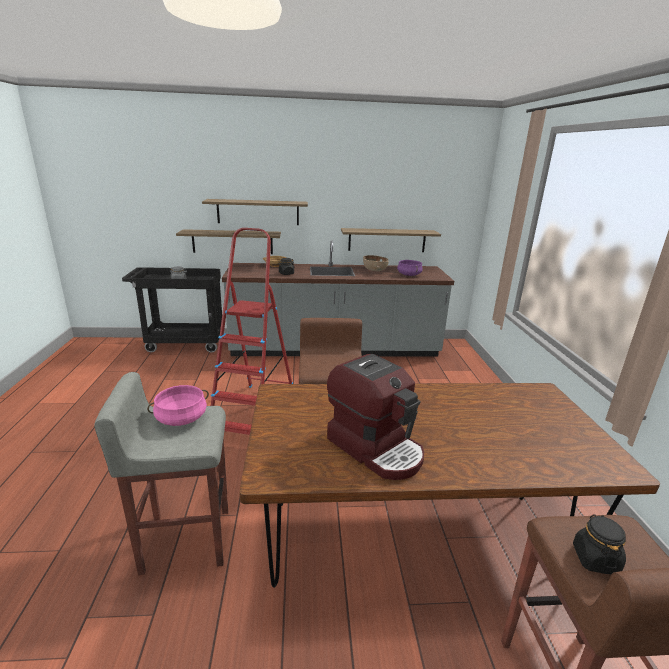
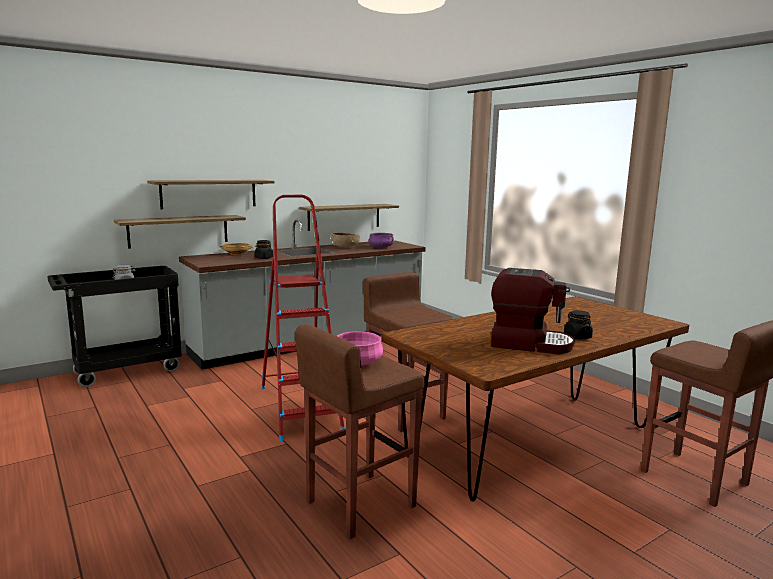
camera: 30 degrees left, 10 degrees down
grey stool [94,372,228,575] -> brown stool [295,324,425,539]
black jar [573,514,626,575] -> black jar moved to [564,310,593,340]

